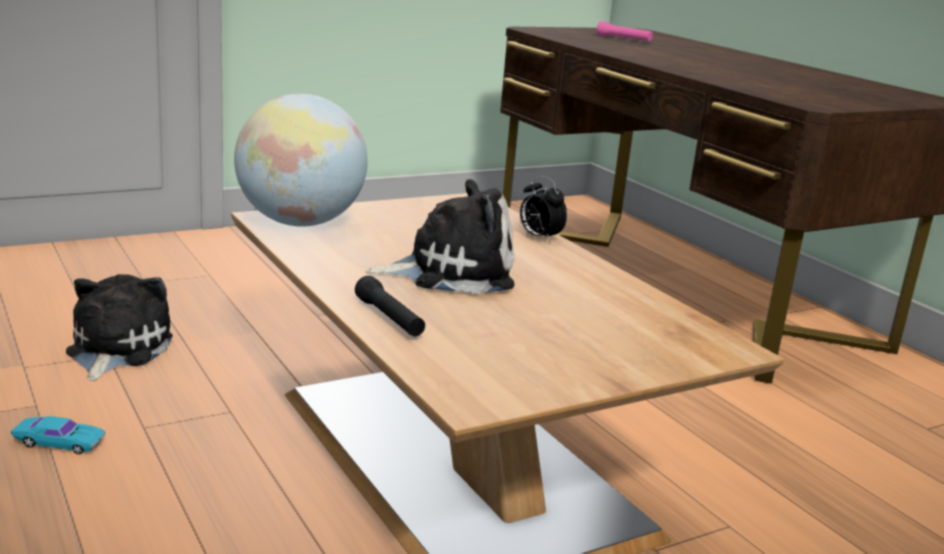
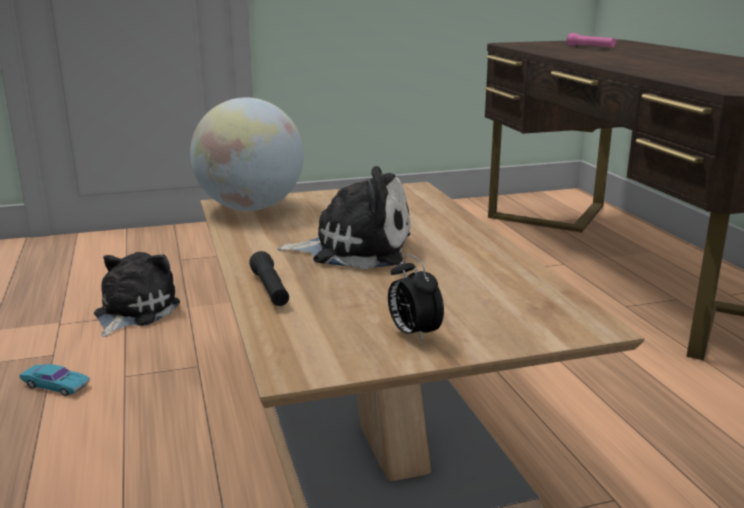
camera: 15 degrees right, 0 degrees up
alarm clock [520,176,567,243] -> alarm clock moved to [388,254,444,343]

